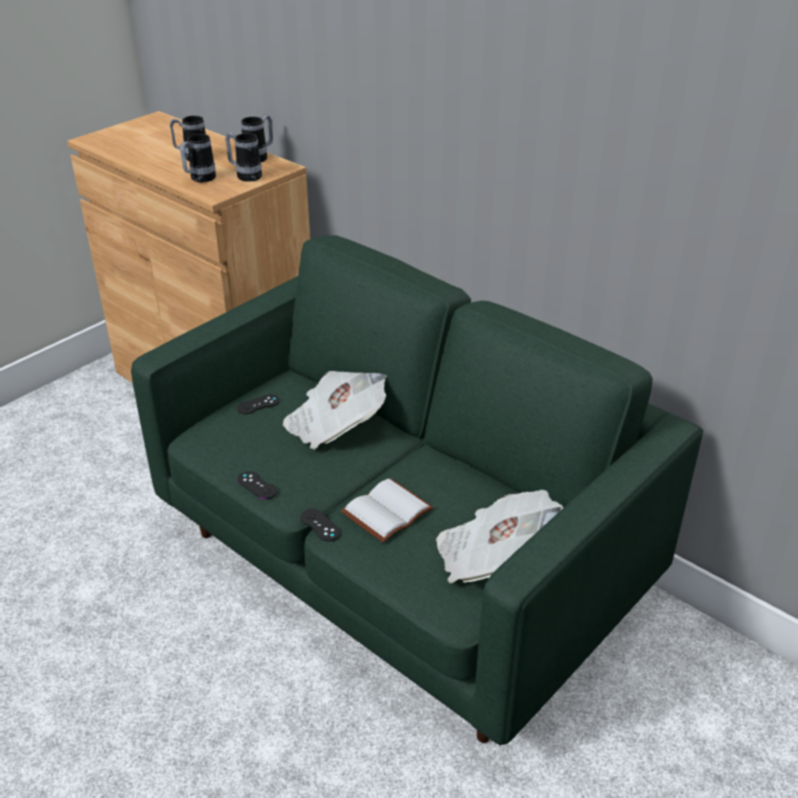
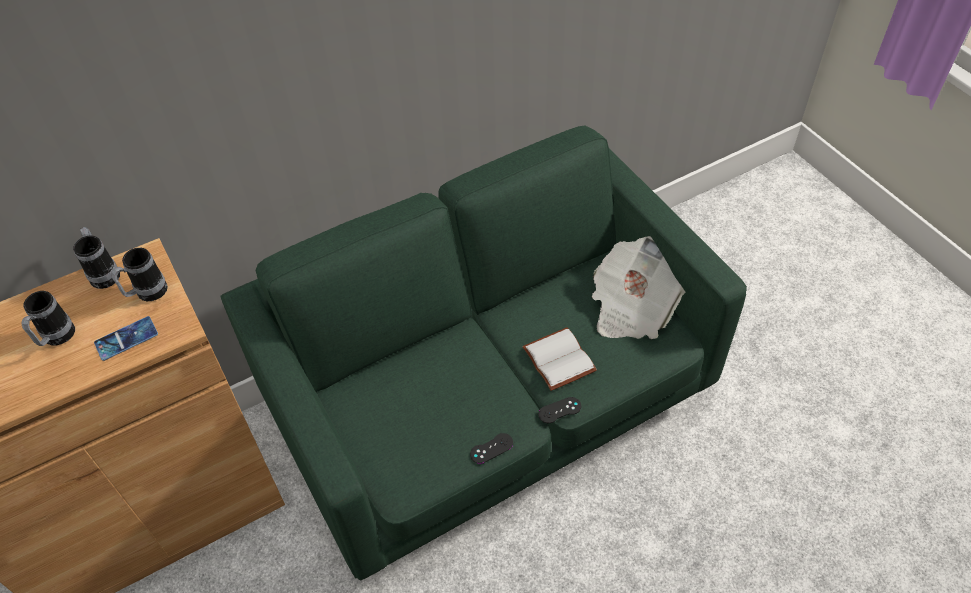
camera: 70 degrees left, 15 degrees up
mug [180,134,216,182] -> phone [94,316,158,361]
black game controller [237,394,280,414] -> none
newspaper [283,371,387,449] -> none

